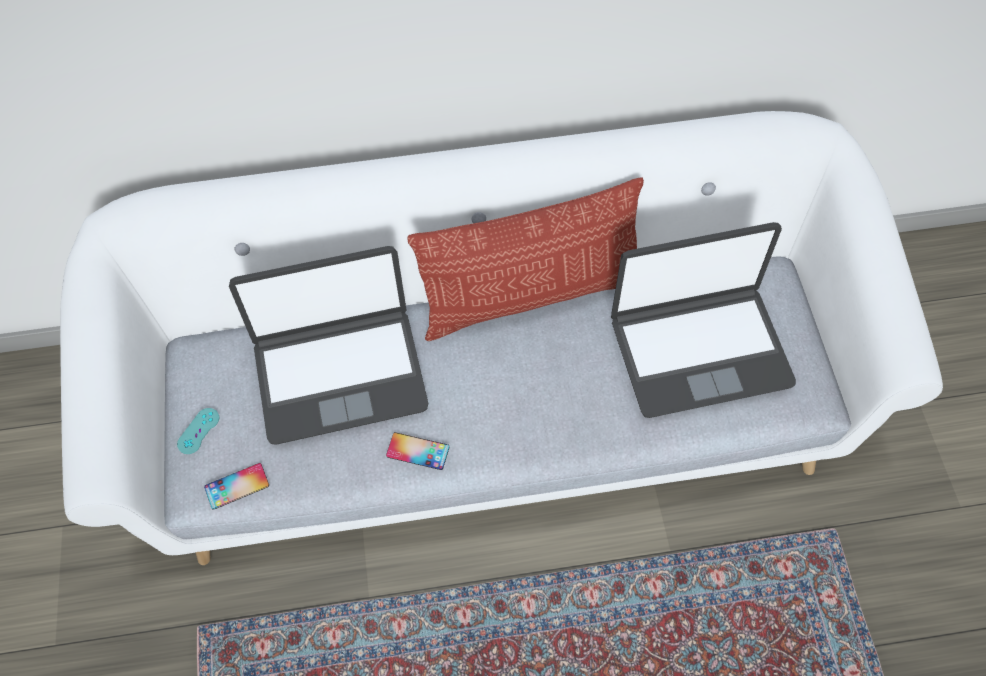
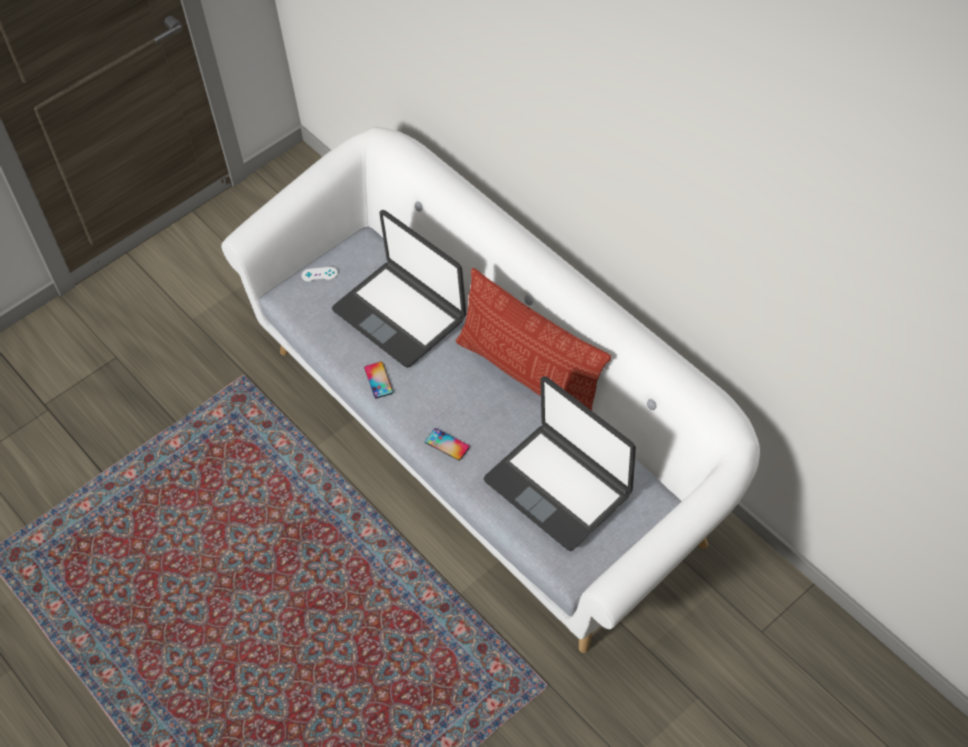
camera: 60 degrees right, 5 degrees down
turquoise game controller [177,408,219,454] -> white game controller [302,267,338,282]
phone [204,463,269,510] -> phone moved to [425,428,470,461]

